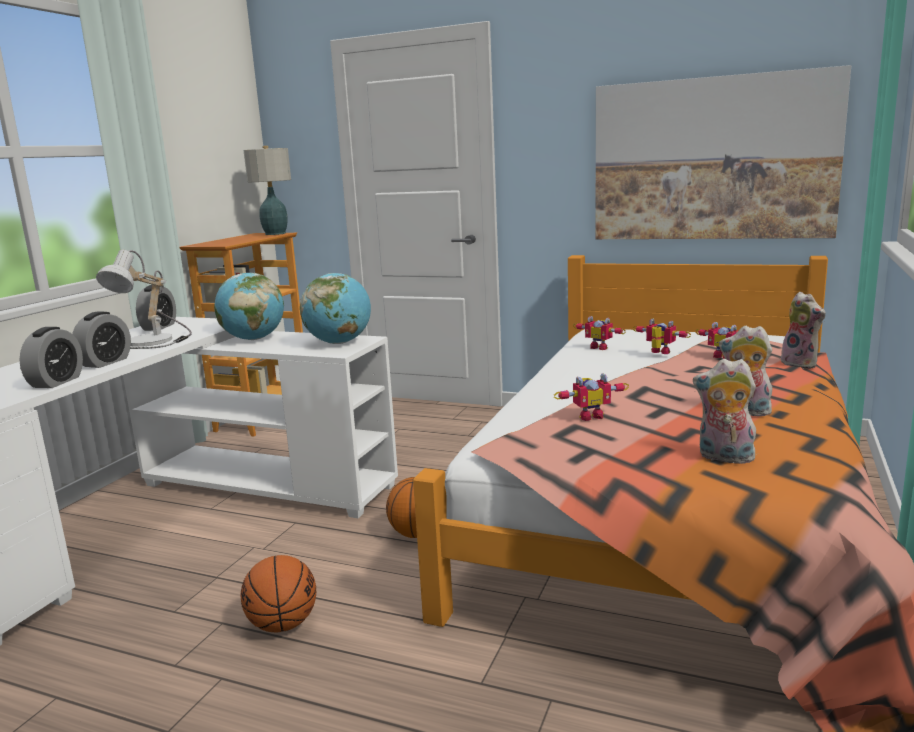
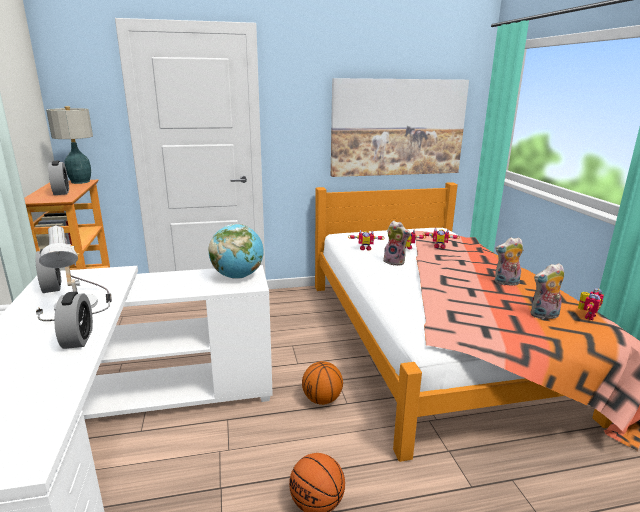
camera: 35 degrees left, 5 degrees up
alarm clock [20,327,83,388] -> alarm clock moved to [48,161,69,195]
globe [214,273,284,340] -> none
toy robot [554,373,629,421] -> toy robot moved to [578,288,604,320]
plush toy [779,292,826,369] -> plush toy moved to [383,221,411,266]

